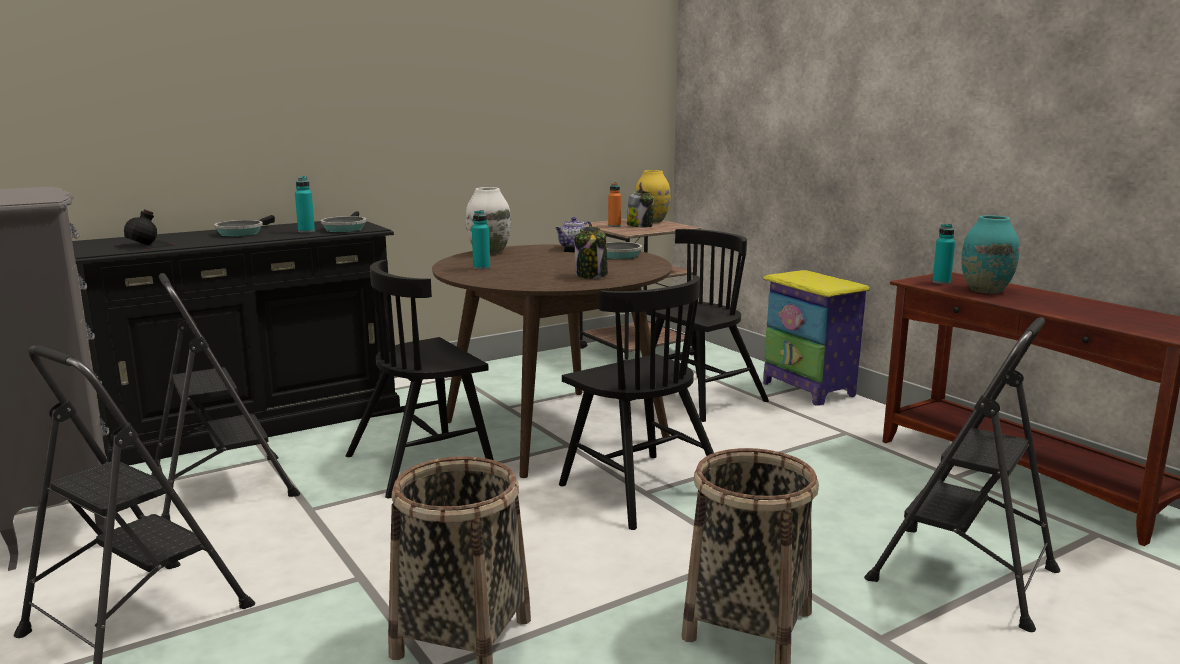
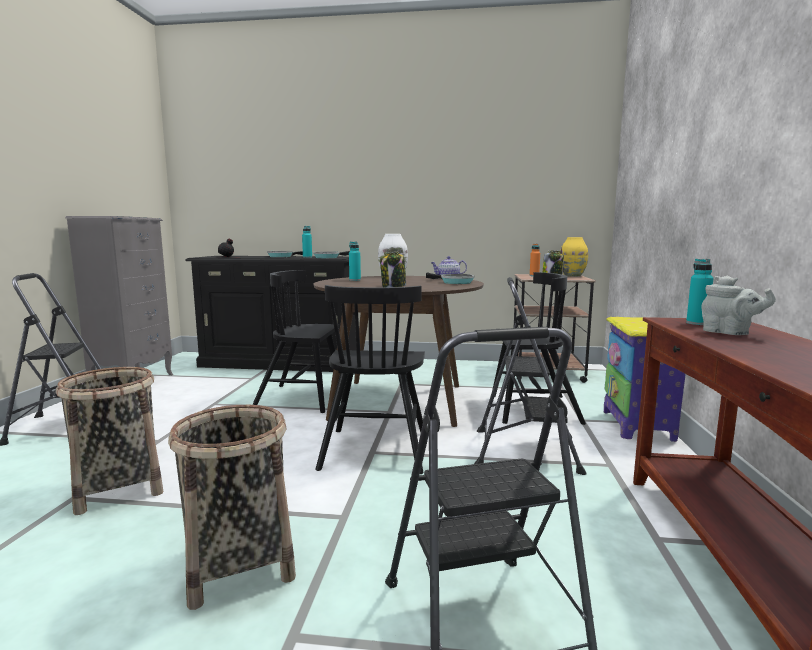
camera: 40 degrees right, 5 degrees down
black step ladder [151,273,300,521] -> black step ladder moved to [474,277,587,475]
turquoise vase [961,215,1019,293] -> grey teapot [701,276,776,335]

